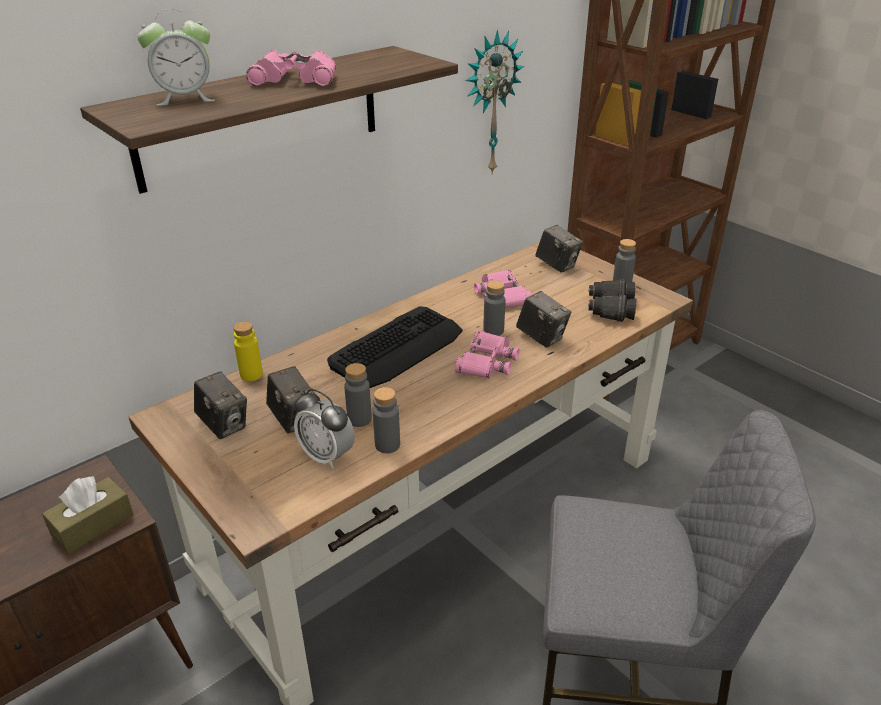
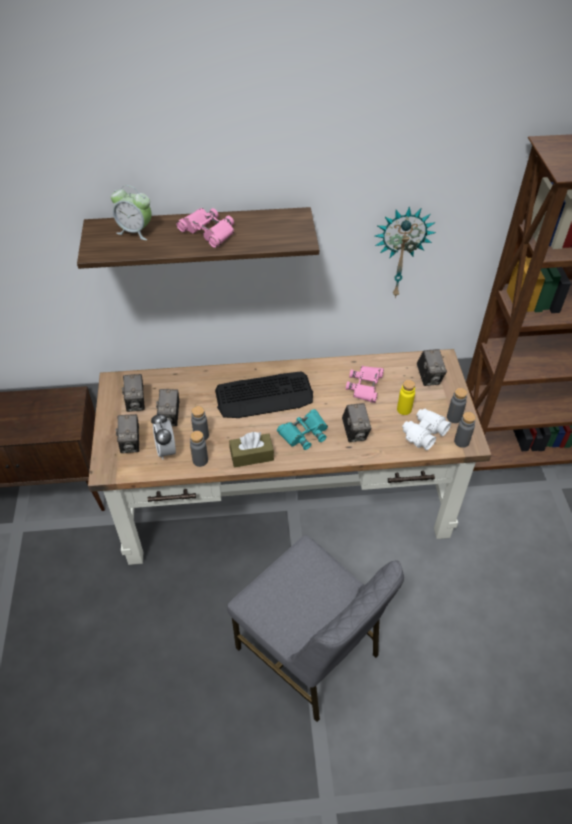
camera: 35 degrees right, 15 degrees up
brown tissue box [42,476,134,554] -> brown tissue box moved to [229,432,274,468]
yellow bottle [233,321,263,381] -> yellow bottle moved to [397,380,415,415]
pink binoculars [455,330,520,378] -> turquoise binoculars [277,409,328,450]
grey bottle [483,281,505,336] -> grey bottle moved to [454,412,476,448]
black binoculars [588,279,636,322] -> white binoculars [402,409,451,450]
none -> camera [116,414,139,453]

